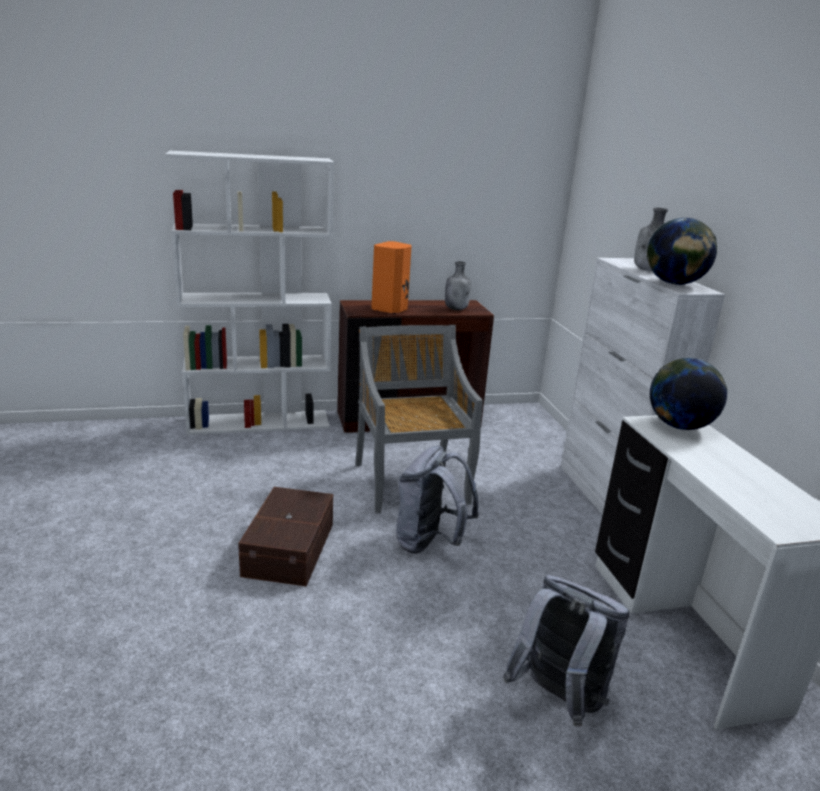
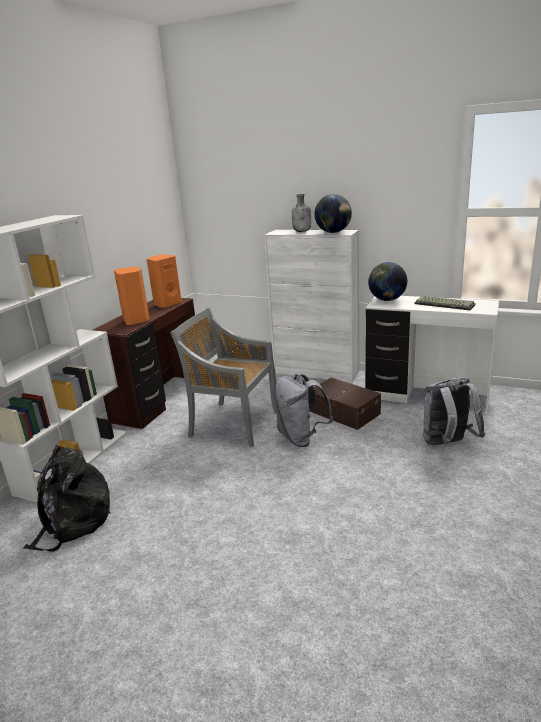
camera: 50 degrees left, 0 degrees up
brown storage box [238,487,333,586] -> brown storage box moved to [308,377,381,430]
grey bottle [445,261,471,310] -> orange speaker [147,254,182,308]
none -> black backpack [23,445,111,552]
none -> keyboard [415,296,476,310]

